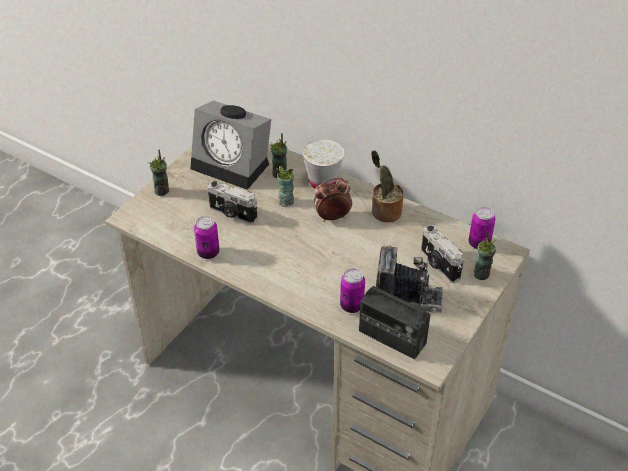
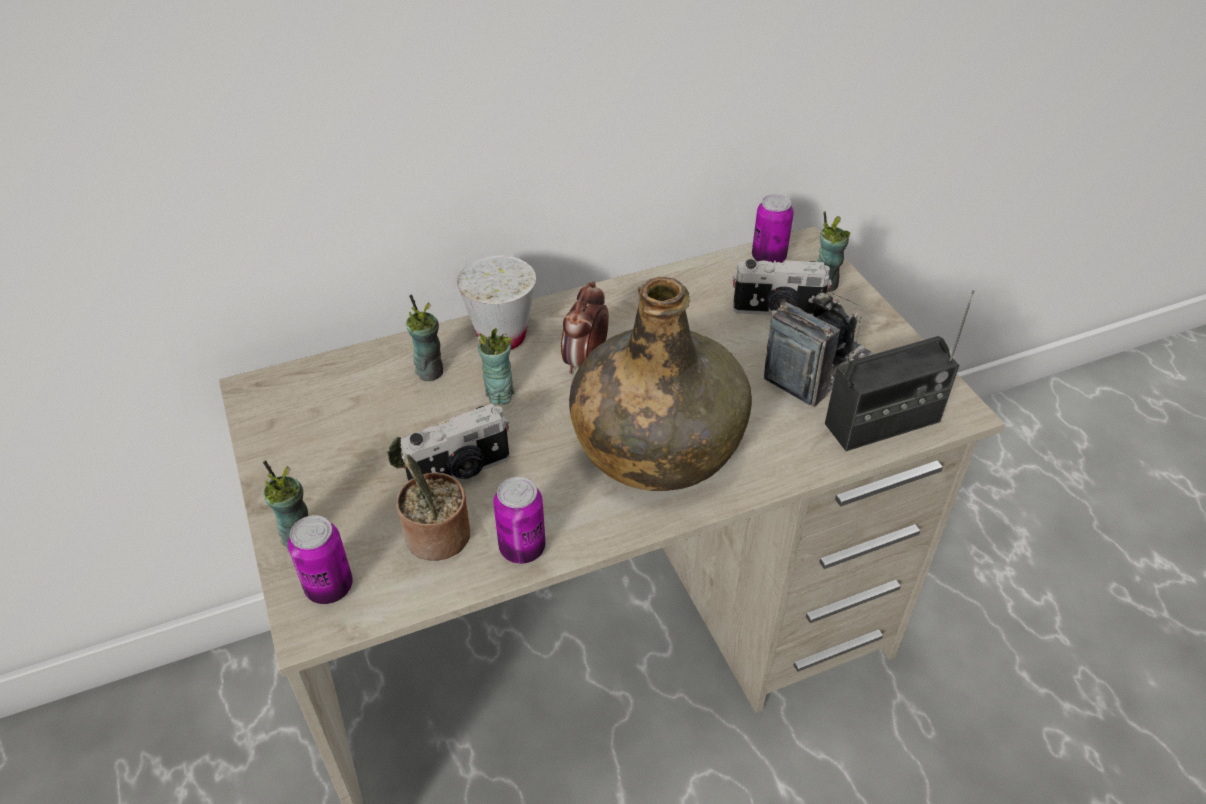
camera: 55 degrees left, 0 degrees up
alarm clock [191,100,271,190] -> none
can [340,268,365,313] -> can moved to [288,515,353,604]
potted plant [371,150,404,222] -> potted plant moved to [386,437,470,561]
none -> green bottle [569,276,752,491]

